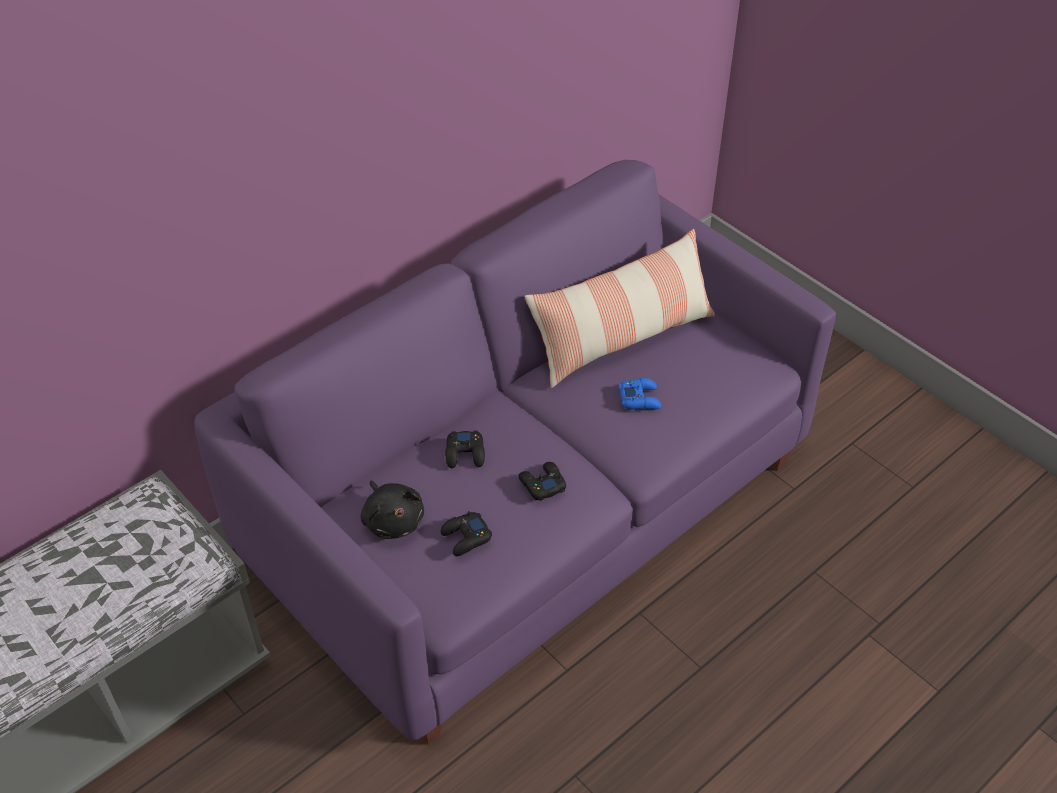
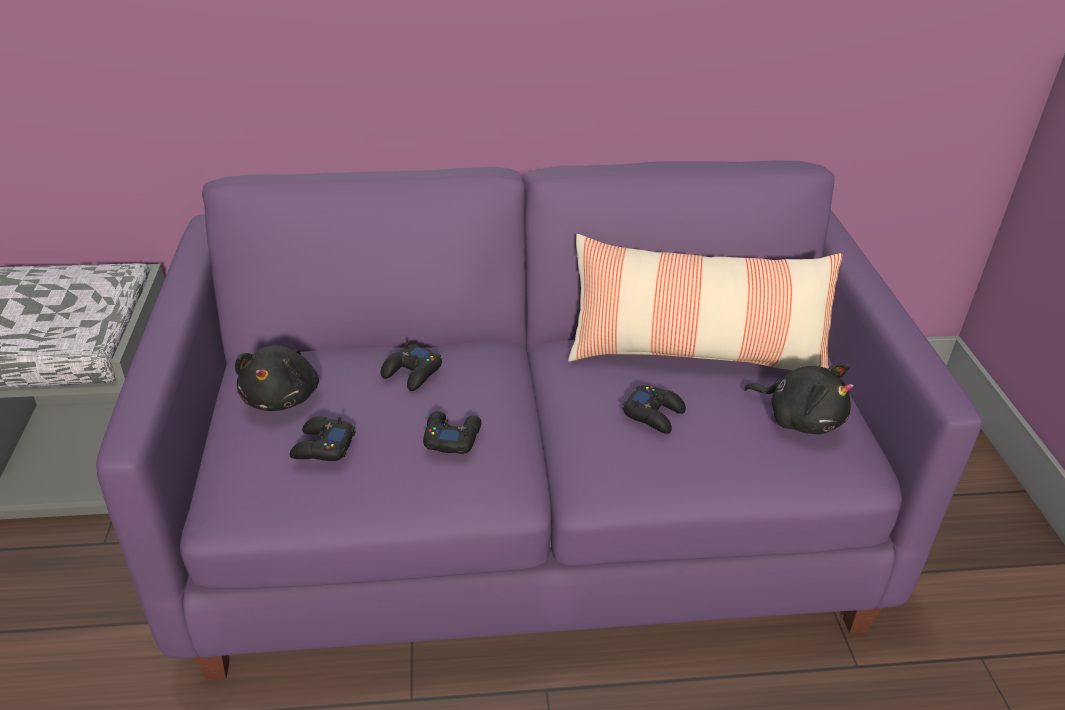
camera: 35 degrees right, 10 degrees down
blue game controller [619,378,661,410] -> black game controller [622,385,686,434]
none -> black plush toy [744,364,854,434]

